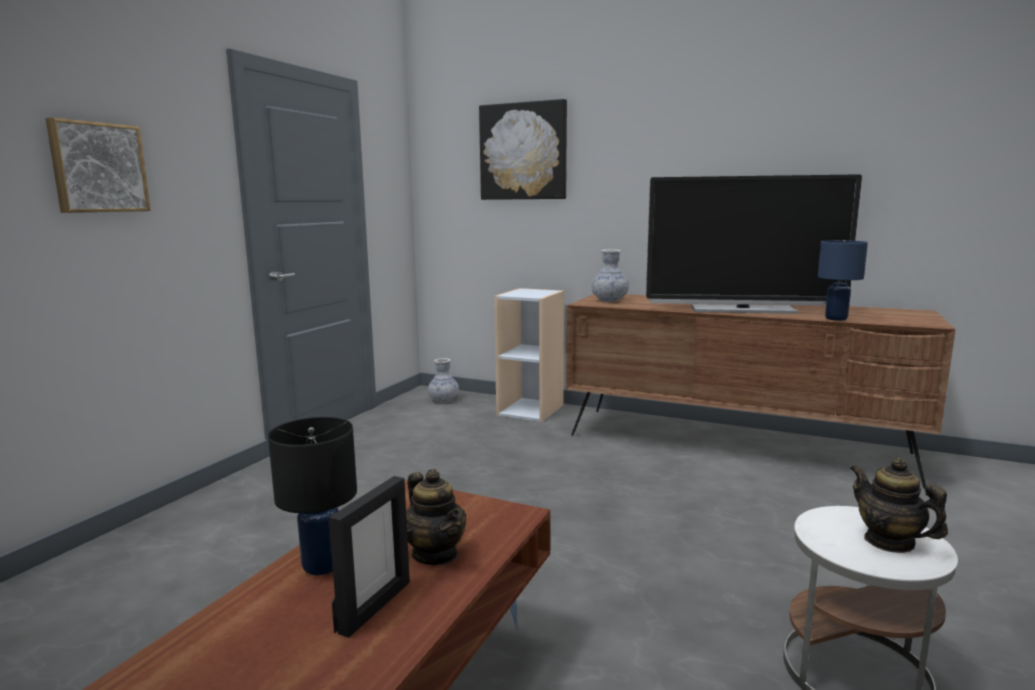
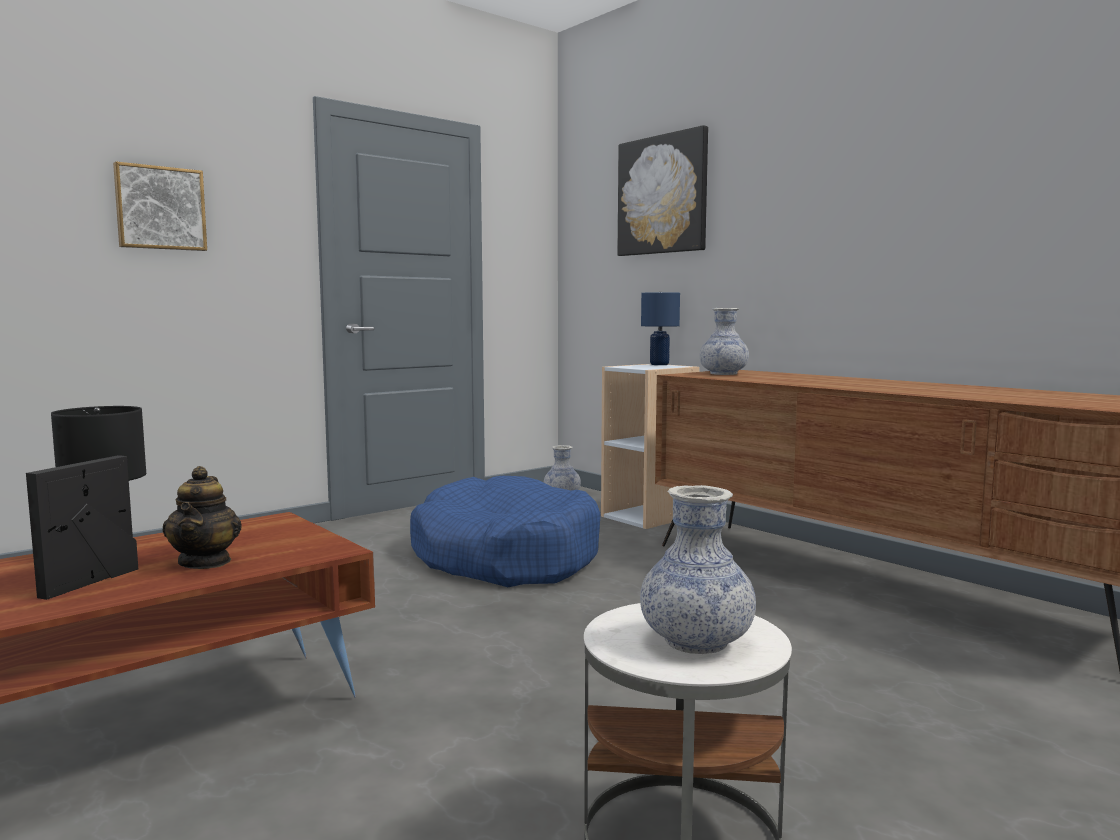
camera: 25 degrees right, 5 degrees down
picture frame [329,476,410,638] -> picture frame turned 150 degrees clockwise [26,455,138,600]
television [646,174,862,314] -> none
blue table lamp [818,240,868,321] -> blue table lamp moved to [641,291,680,365]
teapot [850,458,948,553] -> vase [640,485,756,654]
none -> blue dog bed [410,476,601,587]

